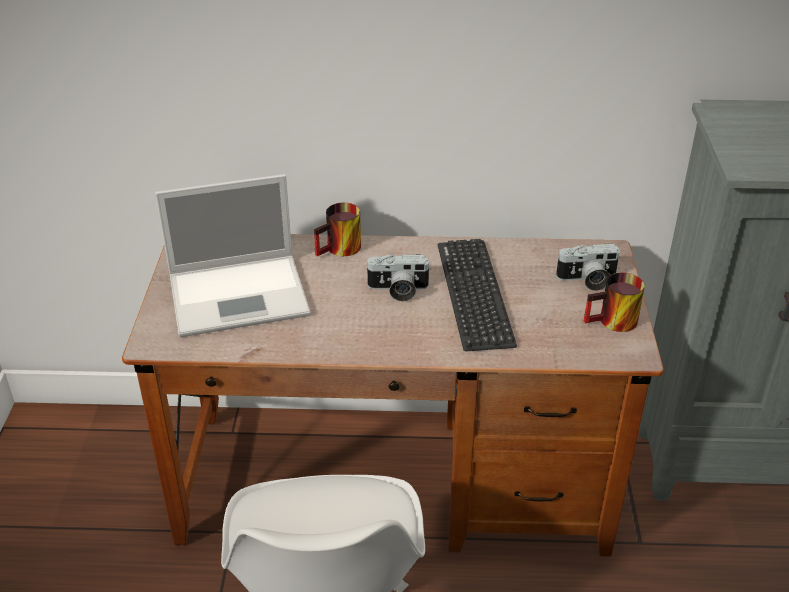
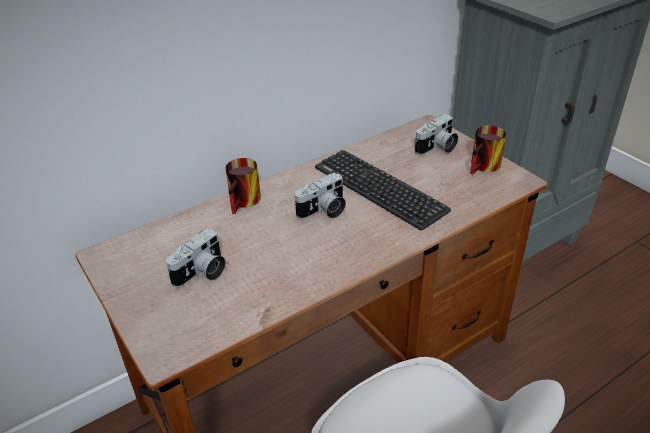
camera: 35 degrees left, 0 degrees up
laptop [155,174,311,337] -> camera [166,228,226,287]

